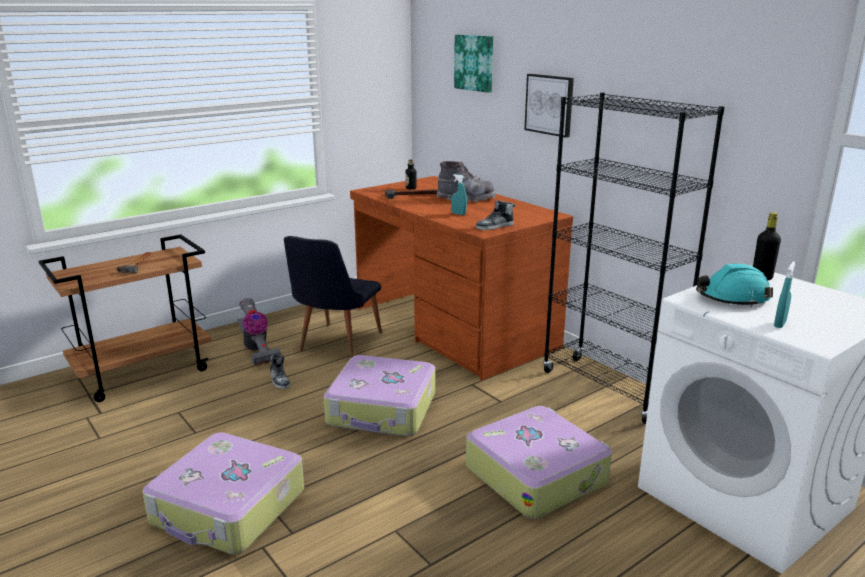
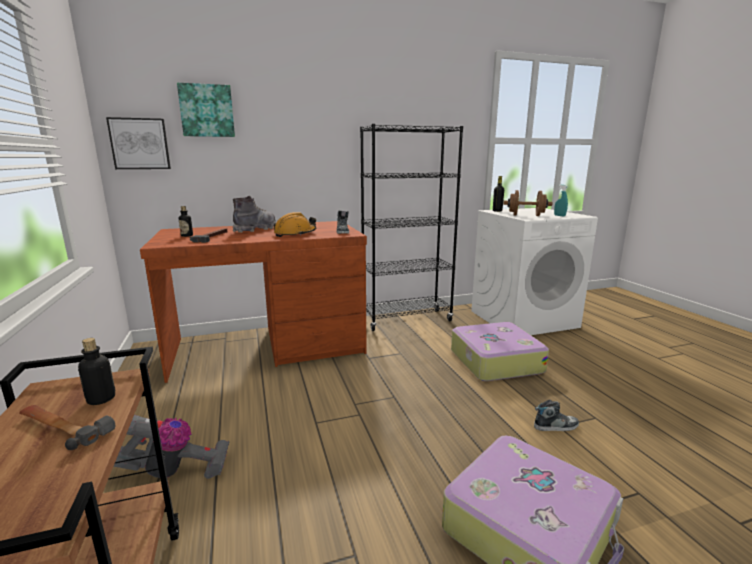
camera: 70 degrees left, 5 degrees down
shoe [270,354,290,389] -> shoe moved to [534,400,579,431]
black chair [284,236,382,358] -> none
suitcase [324,355,435,436] -> none
turquoise spray bottle [451,174,467,215] -> orange hard hat [274,212,316,237]
picture [524,74,574,138] -> picture moved to [106,117,171,169]
turquoise hard hat [696,264,773,307] -> brown dumbbell [503,190,553,216]
none -> bottle [78,338,116,405]

